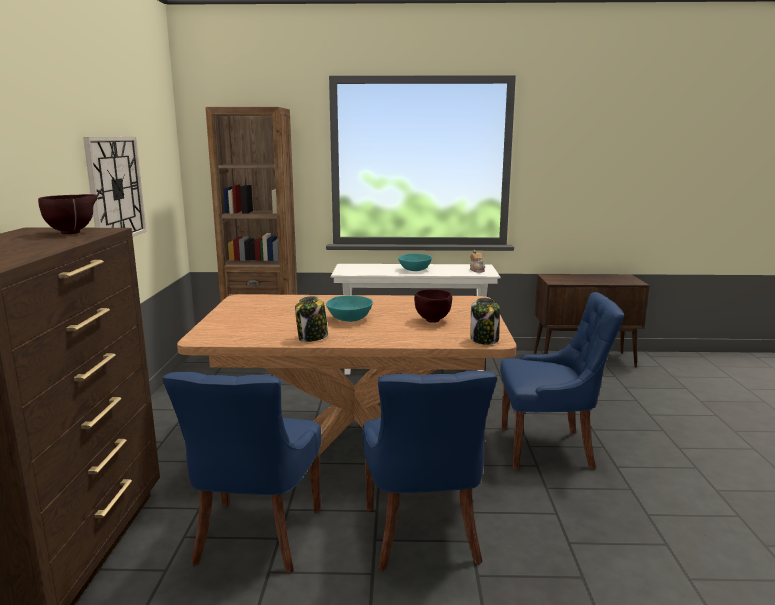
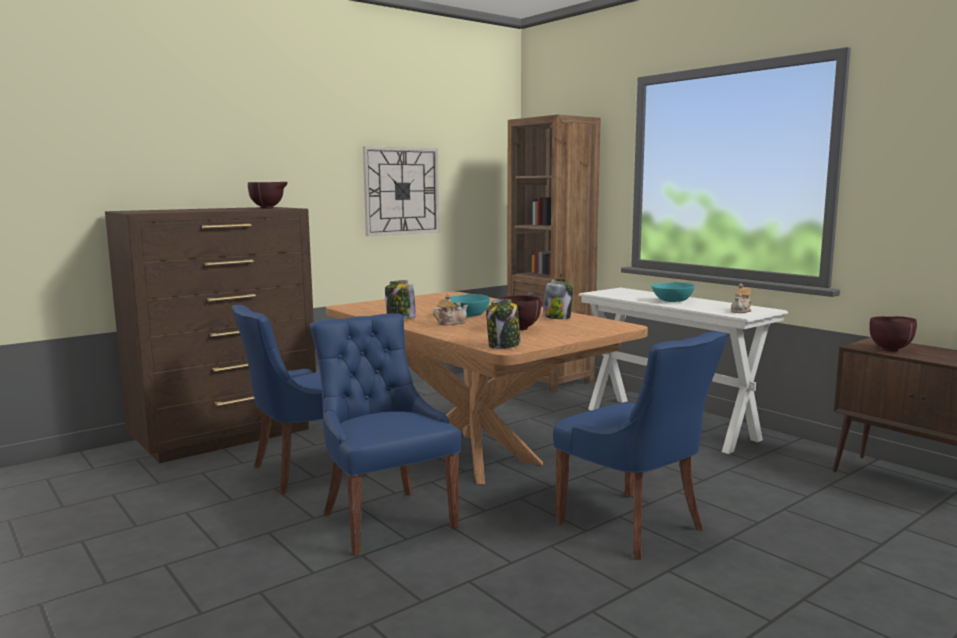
camera: 50 degrees right, 5 degrees down
blue chair [362,371,497,572] -> blue chair turned 105 degrees clockwise [310,313,461,556]
none -> teapot [433,294,468,326]
none -> jar [543,279,573,319]
none -> brown bowl [869,316,917,352]

